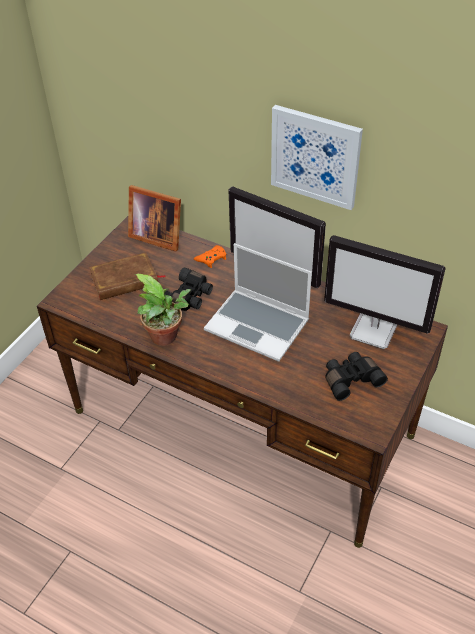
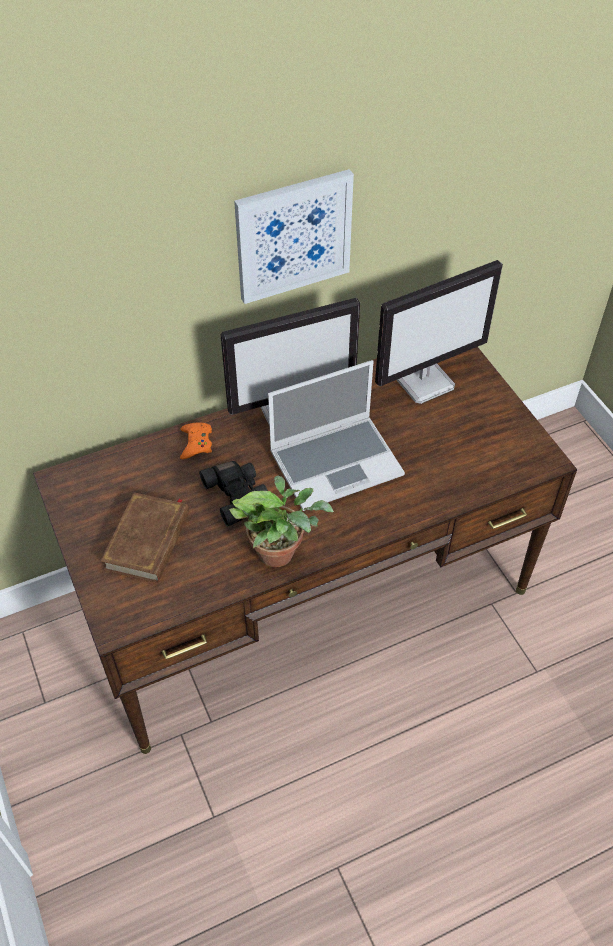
camera: 55 degrees left, 5 degrees up
picture frame [128,185,181,252] -> none
black binoculars [326,352,388,401] -> none

